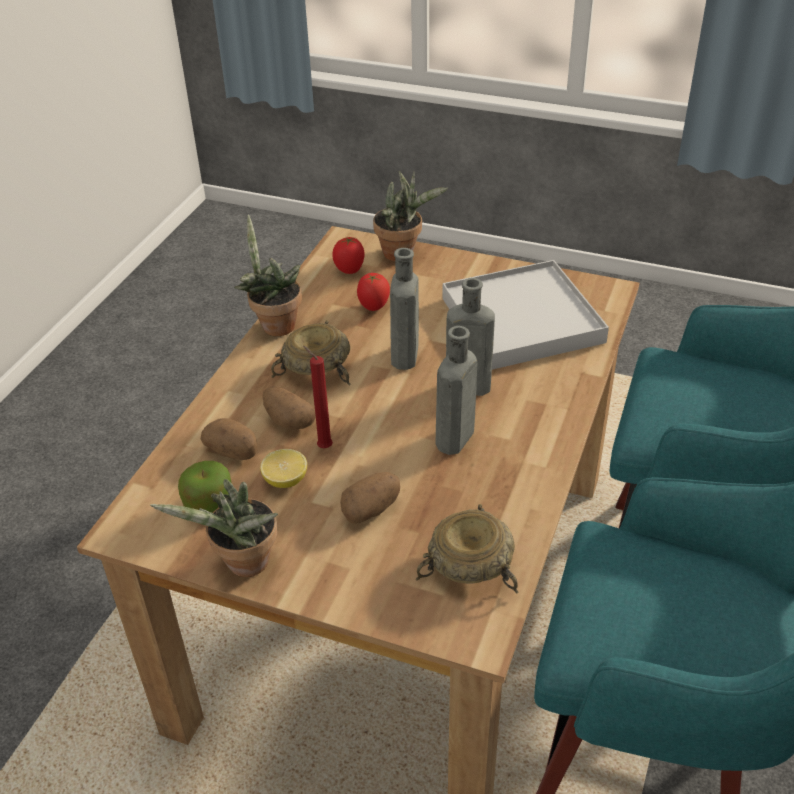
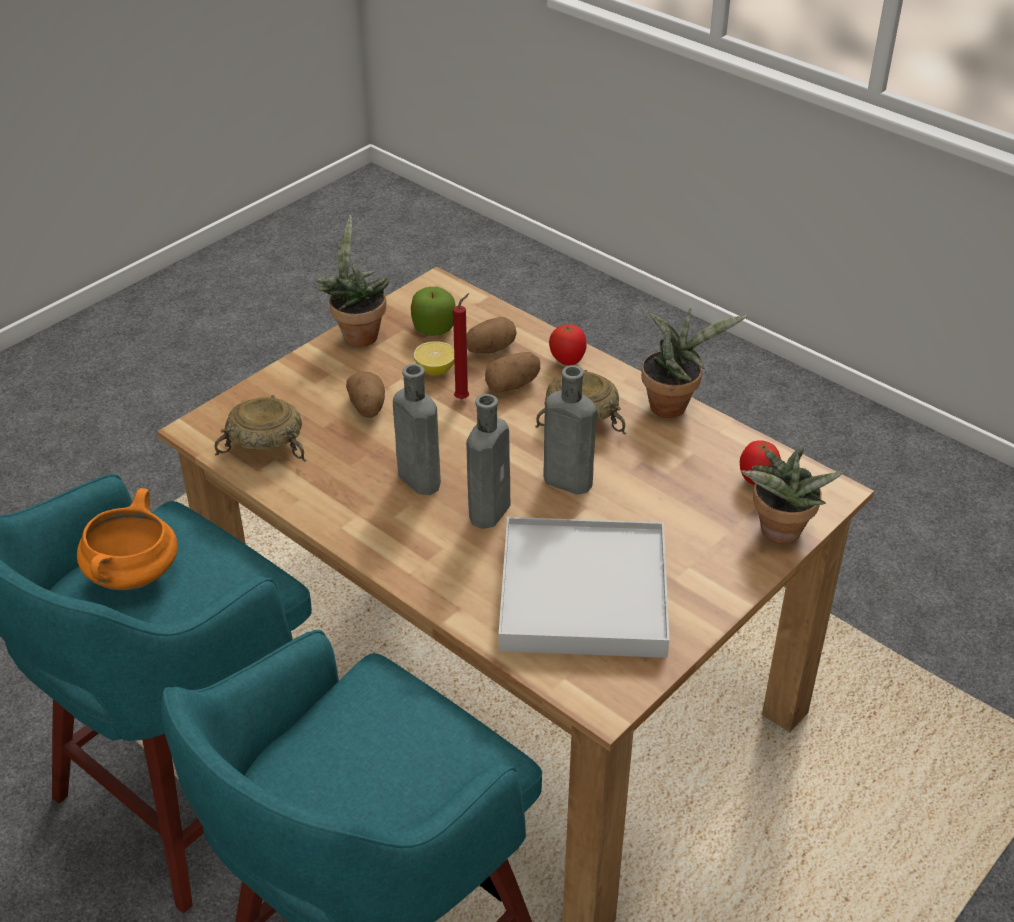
camera: 110 degrees right, 0 degrees up
tomato [357,273,390,311] -> tomato moved to [549,323,587,365]
none -> orange cooking pot [77,488,178,590]

